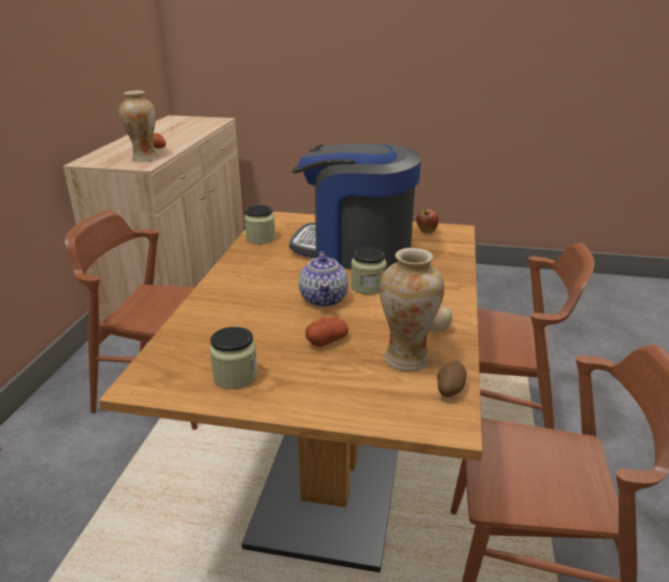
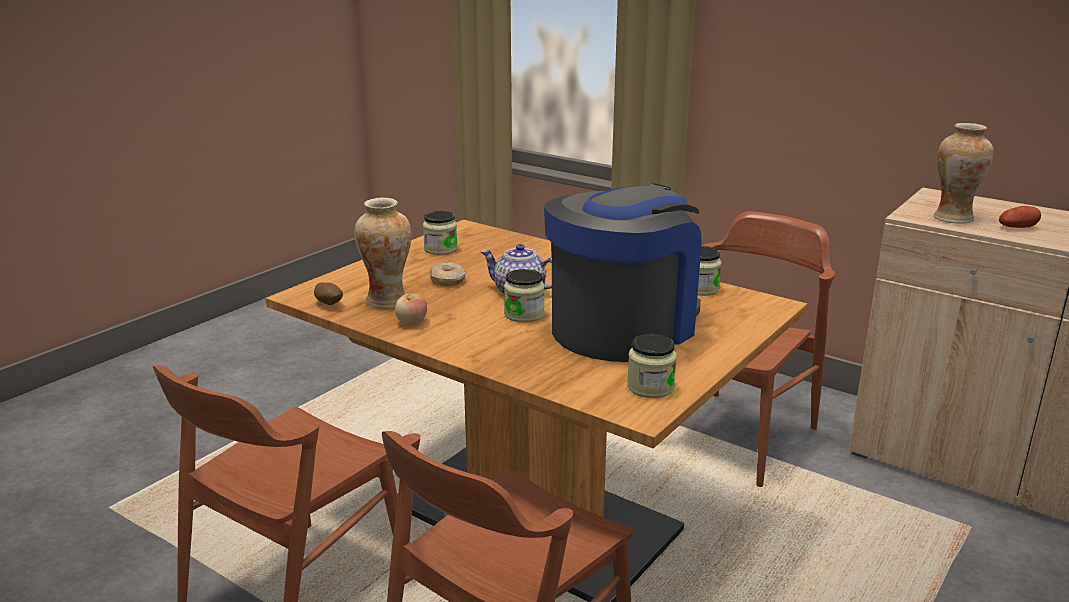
camera: 115 degrees right, 5 degrees down
potato [305,318,349,347] -> donut [430,262,466,286]
apple [416,209,439,234] -> jar [627,334,677,398]

